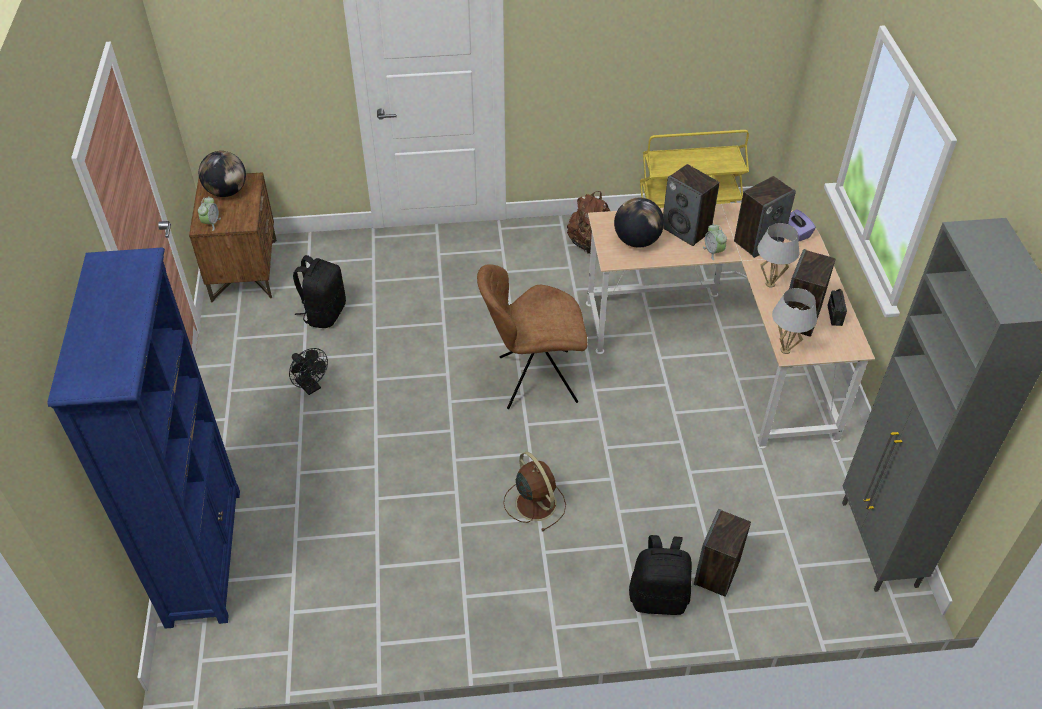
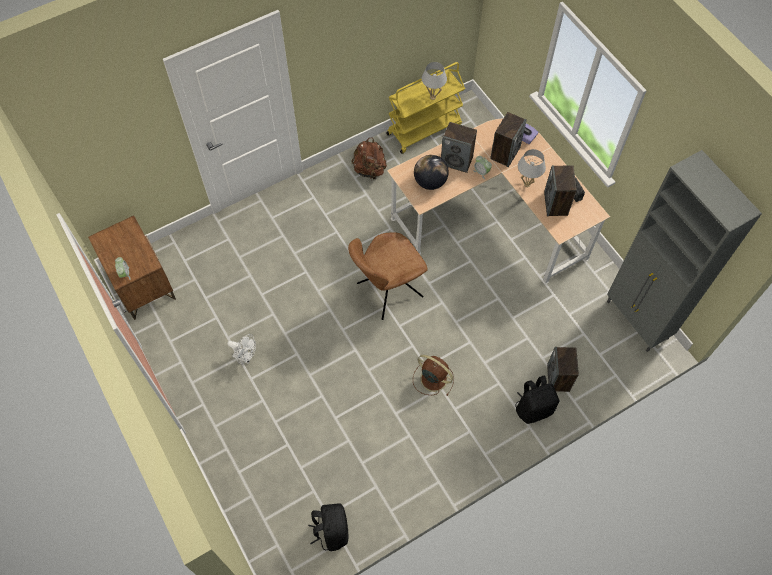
camera: 25 degrees left, 15 degrees up
blue bookcase [48,248,240,629] -> none
globe [199,151,246,197] -> none
black fan [289,348,328,395] -> white fan [228,334,256,364]
black backpack [293,255,346,328] -> black backpack moved to [308,503,348,551]
white table lamp [772,288,817,354] -> white table lamp moved to [422,62,447,100]

